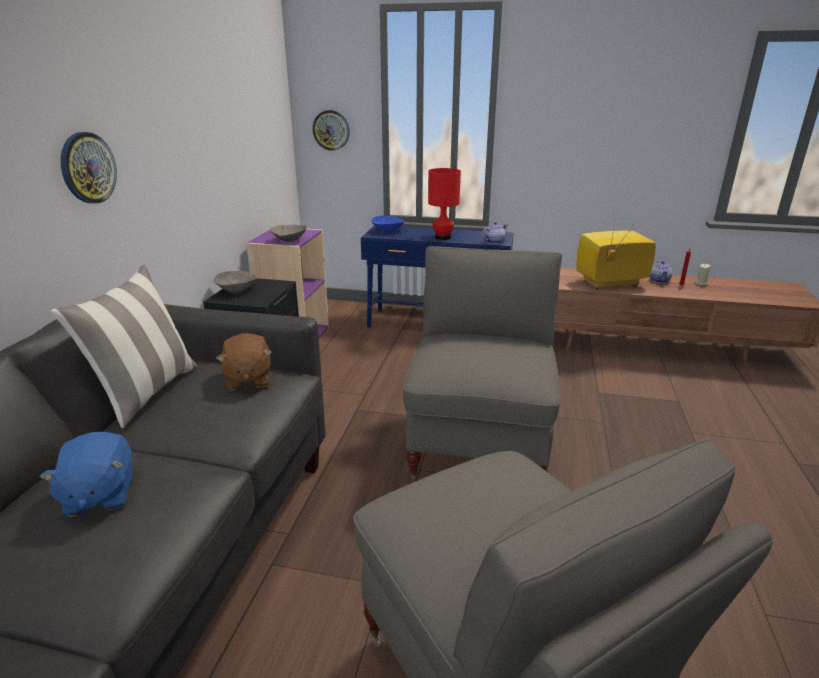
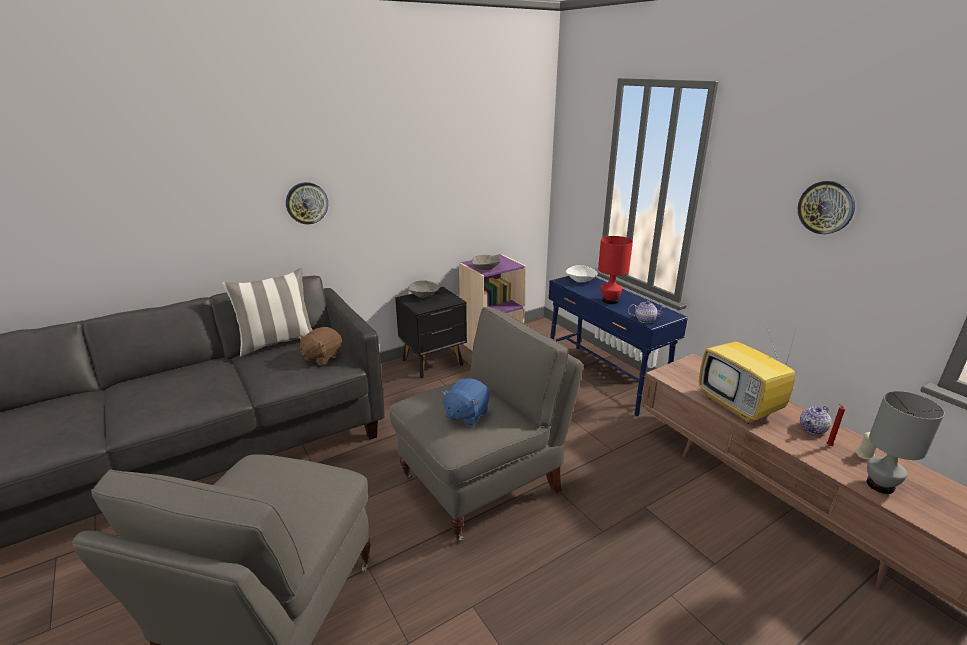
camera: 45 degrees right, 0 degrees up
blue plush toy [39,432,133,517] -> blue plush toy moved to [441,378,490,426]
wall clock [313,110,350,151] -> wall clock moved to [798,181,855,234]
blue bowl [371,216,405,232] -> white bowl [566,265,598,283]
television [576,210,656,290] -> television turned 150 degrees counterclockwise [699,330,796,424]
none -> grey table lamp [866,391,945,494]

